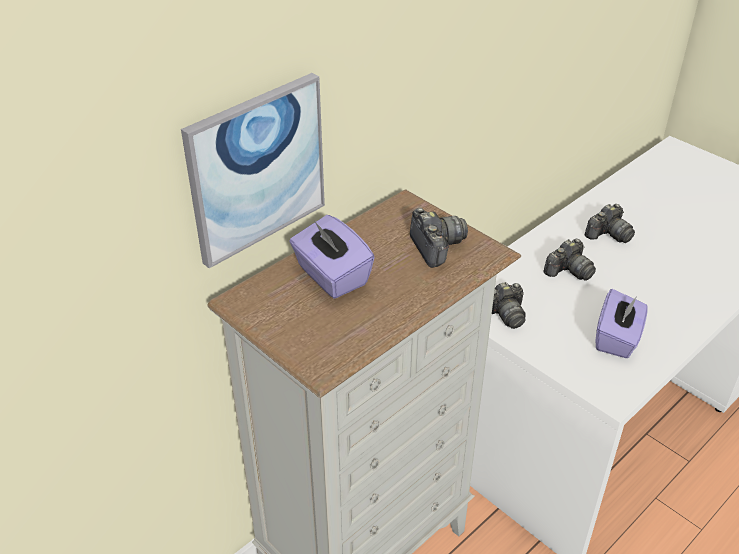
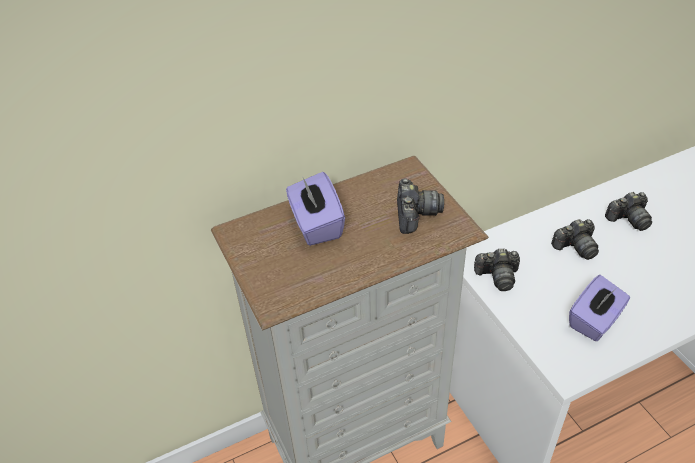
camera: 20 degrees right, 5 degrees up
picture [181,73,325,268] -> none

